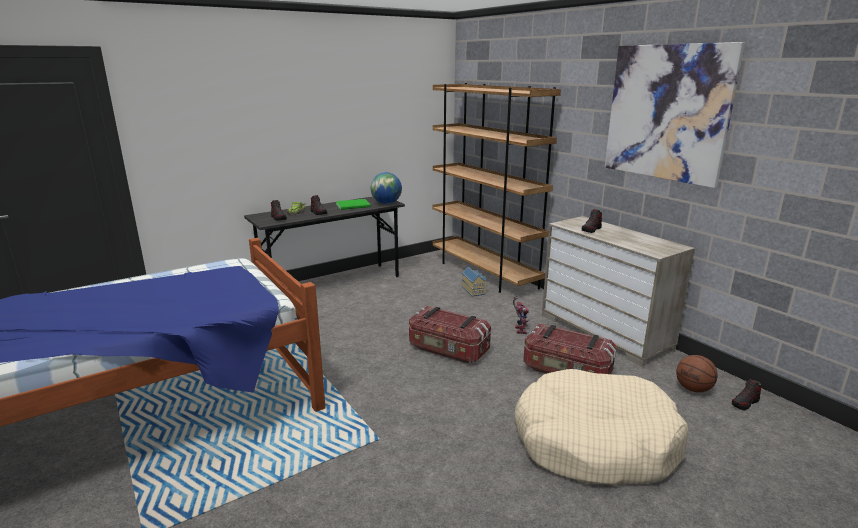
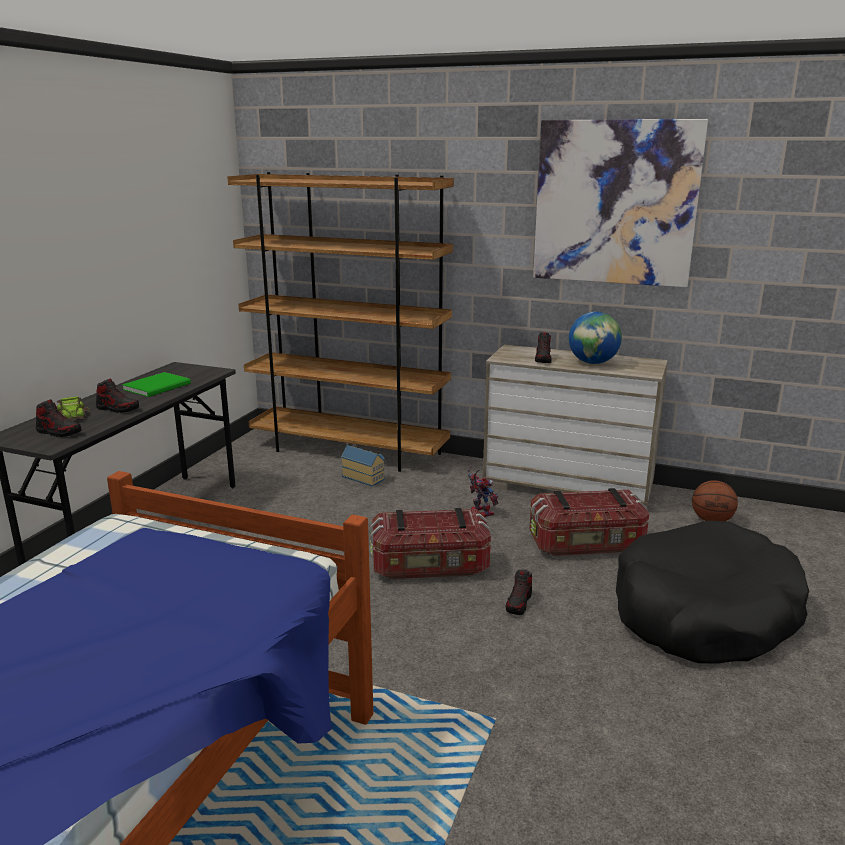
camera: 35 degrees left, 0 degrees up
globe [371,172,402,204] -> globe moved to [569,311,622,364]
beige dog bed [514,369,689,485] -> black dog bed [616,521,809,663]
shoe [732,379,762,410] -> shoe moved to [506,569,532,615]

